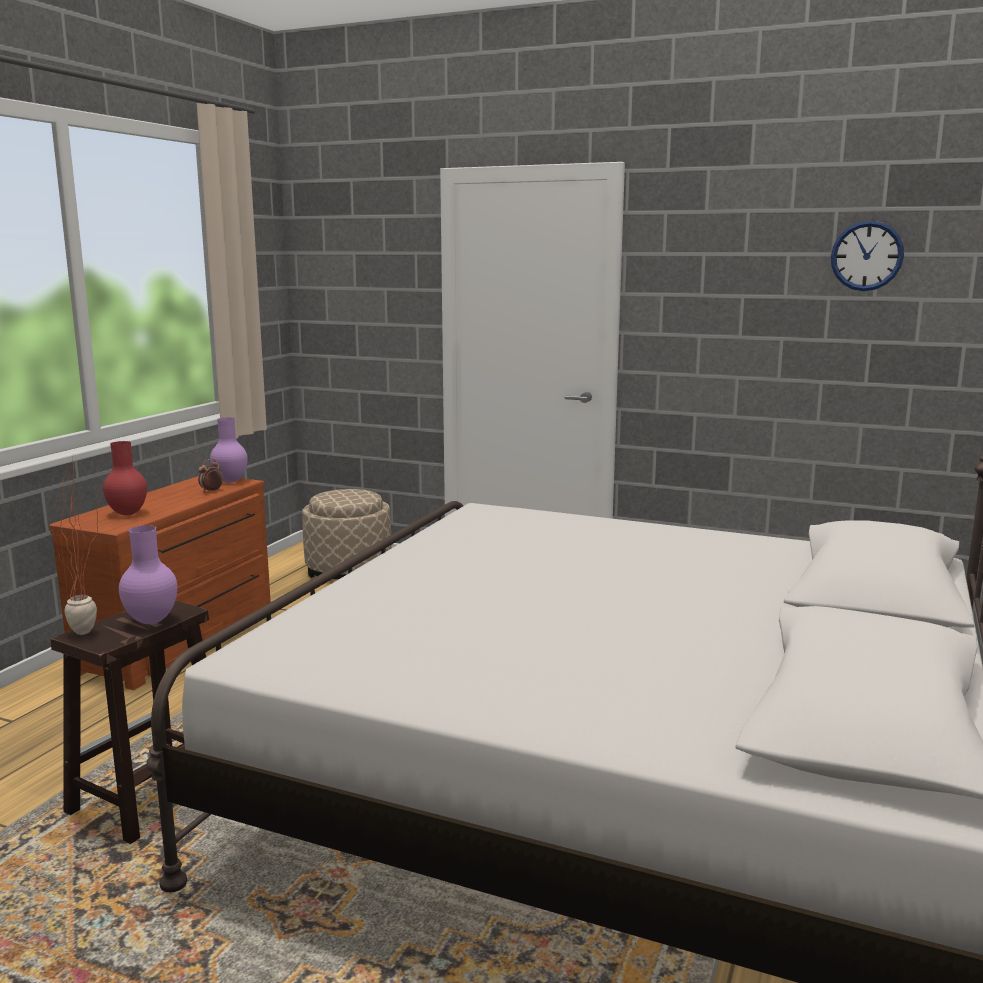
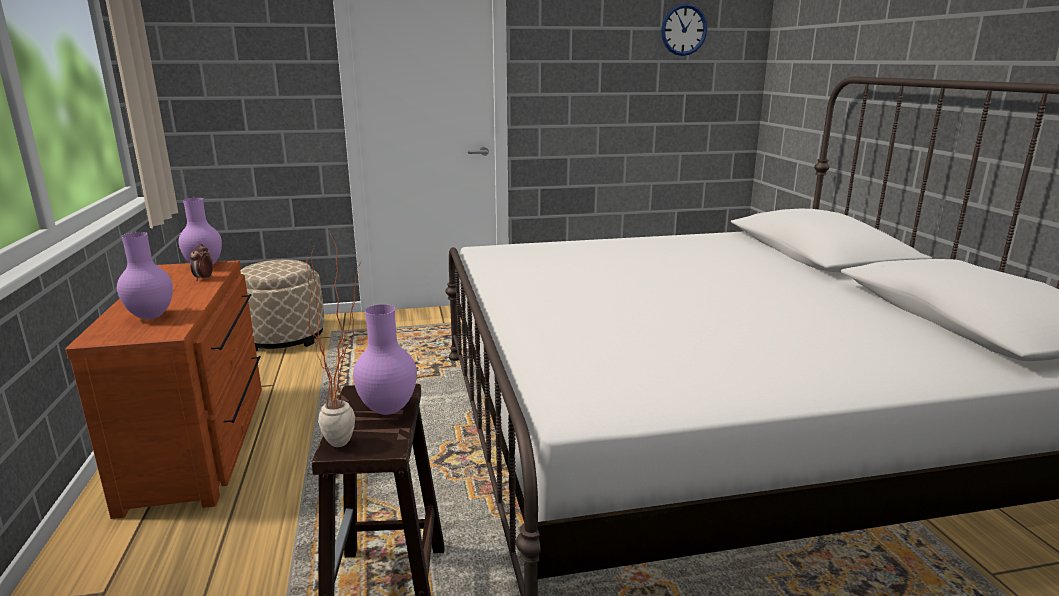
camera: 35 degrees left, 5 degrees up
red vase [103,441,147,515] -> purple vase [117,232,173,319]

